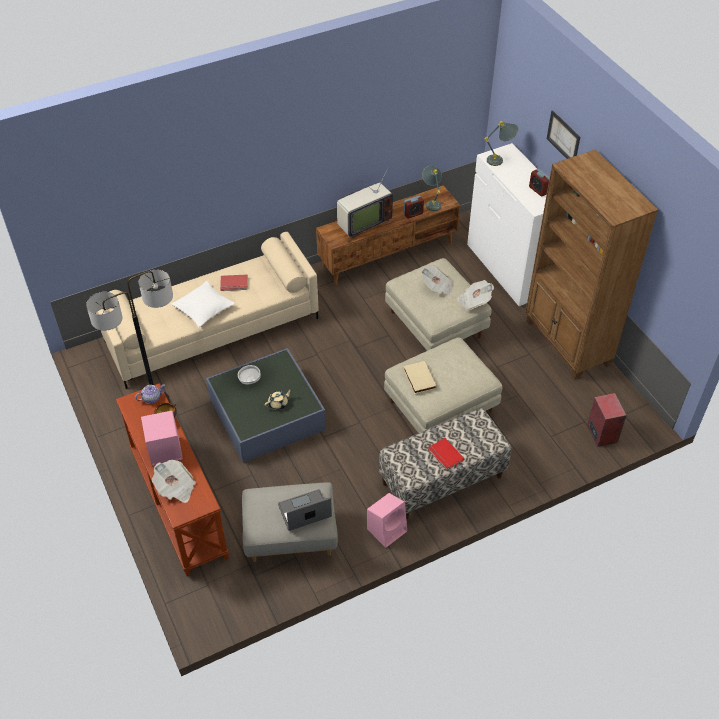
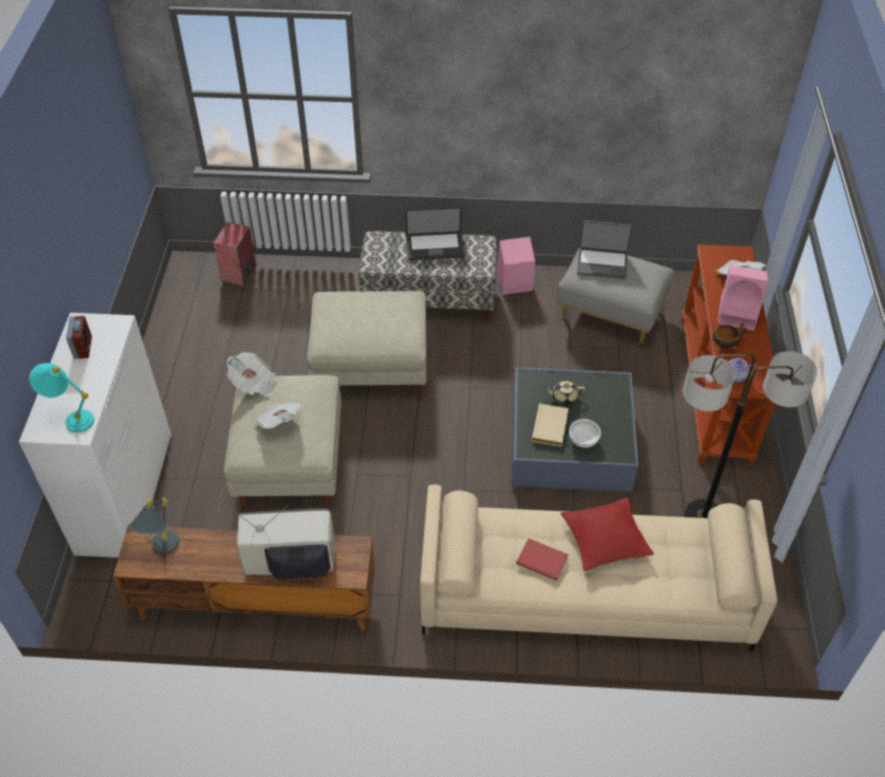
camera: 150 degrees left, 0 degrees up
white pillow [171,281,235,328] -> red pillow [561,498,654,571]
alarm clock [403,195,424,219] -> none
beige book [403,361,437,394] -> beige book moved to [532,403,569,447]
red book [428,438,464,470] -> laptop [405,207,464,260]
grey table lamp [485,121,518,166] -> turquoise table lamp [29,363,94,432]
brown bookcase [525,150,658,380] -> none
picture [547,110,580,159] -> none

